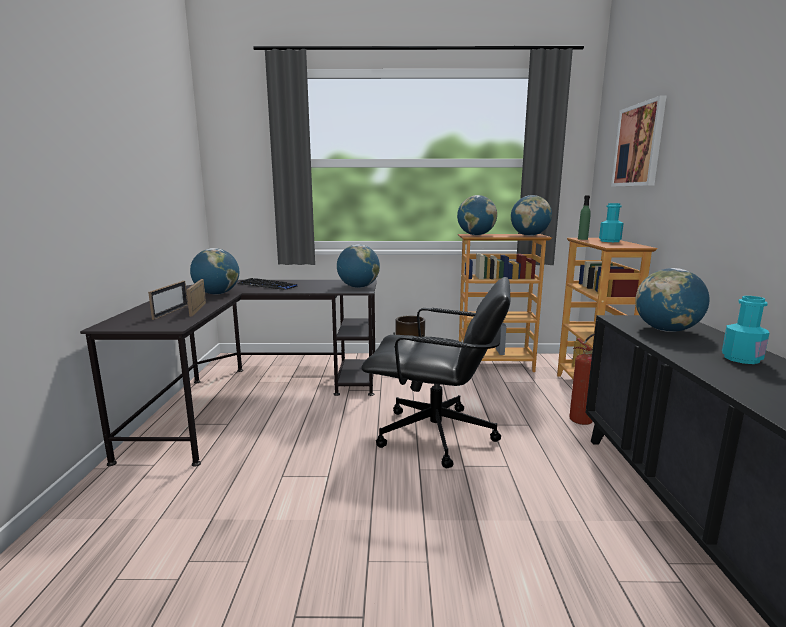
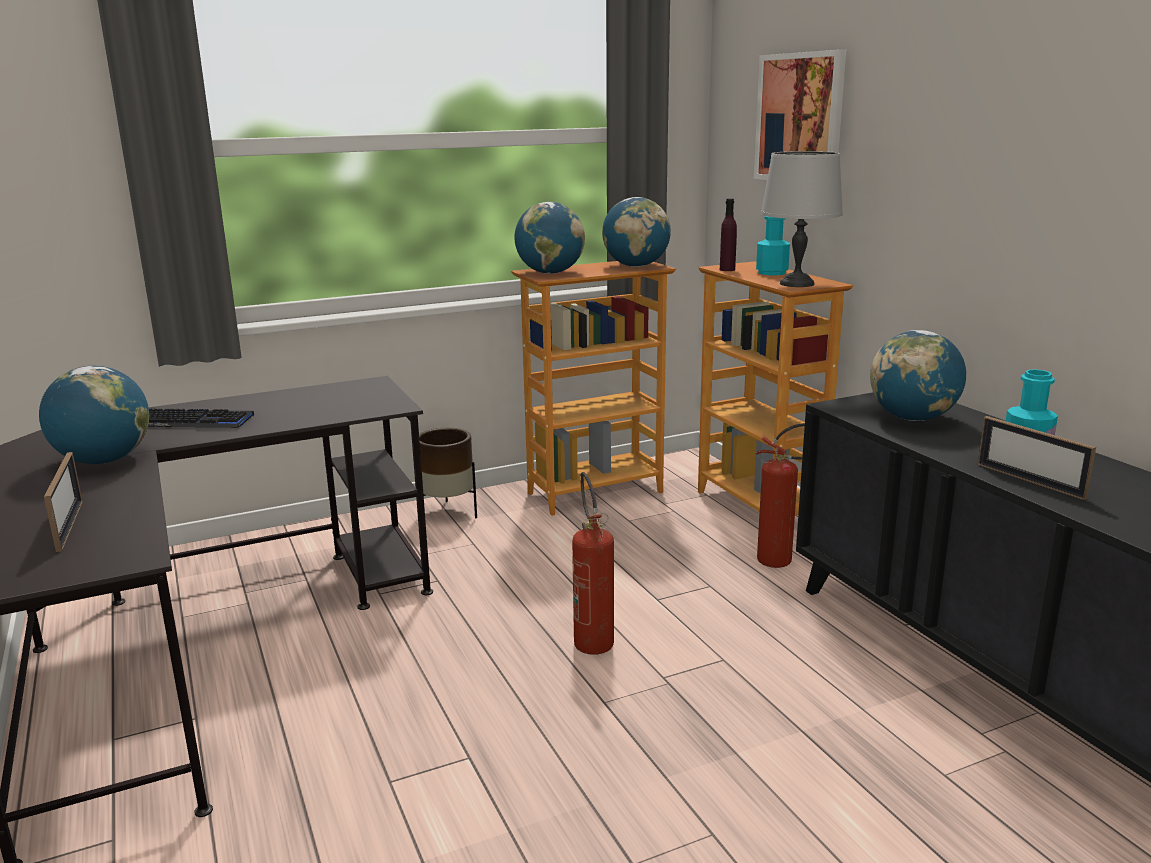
camera: 25 degrees left, 5 degrees up
picture frame [186,279,206,317] -> picture frame moved to [978,416,1096,500]
globe [337,244,380,288] -> none
black office chair [361,277,510,468] -> fire extinguisher [572,472,614,655]
green bottle [578,195,591,240] -> purple bottle [720,198,737,271]
none -> grey table lamp [761,151,843,287]

